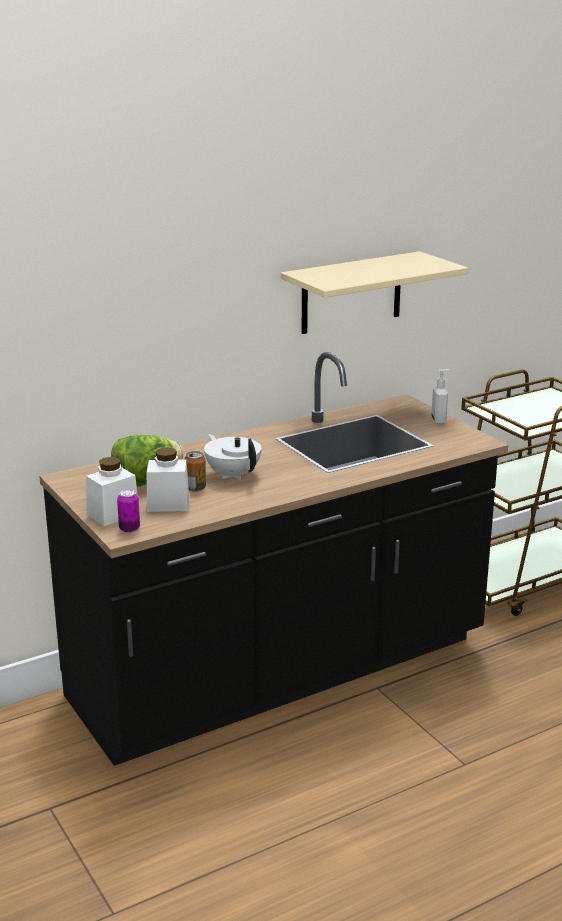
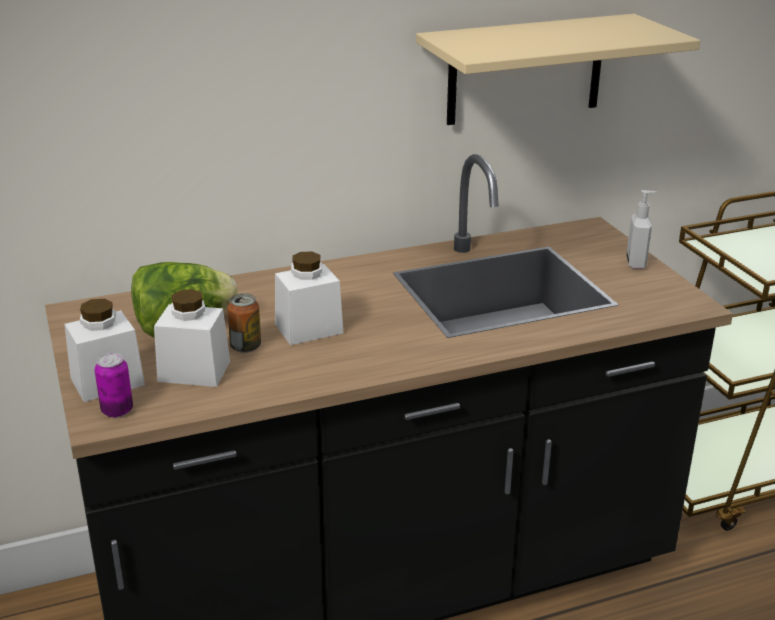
camera: 10 degrees right, 5 degrees up
white teapot [204,434,262,480] -> white jar [275,252,344,345]

